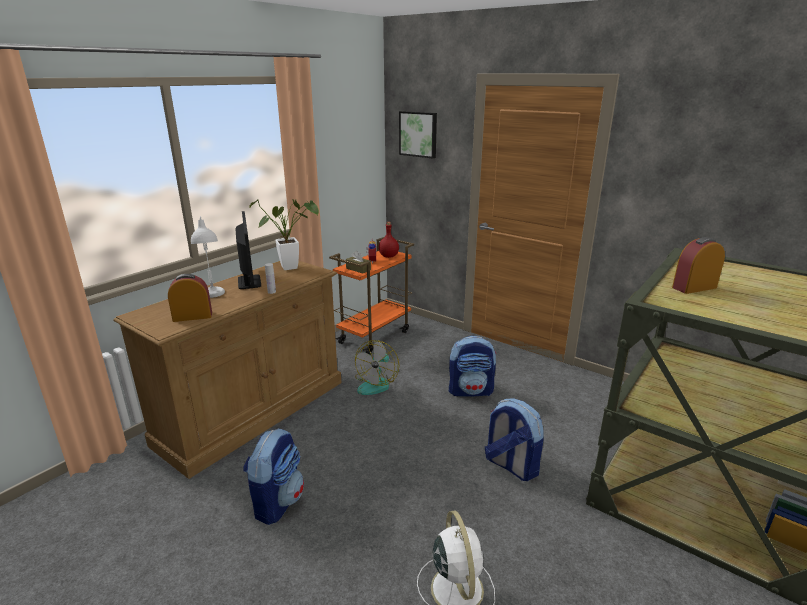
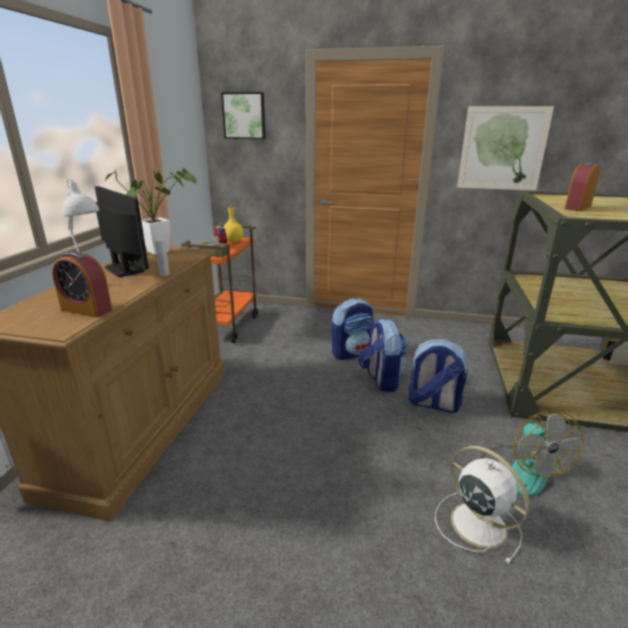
camera: 25 degrees left, 0 degrees up
alarm clock [168,274,212,322] -> alarm clock turned 120 degrees counterclockwise [52,251,113,317]
backpack [244,428,304,525] -> backpack moved to [358,319,407,392]
fan [355,340,399,395] -> fan moved to [481,411,584,496]
red bottle [379,222,399,258] -> yellow bottle [223,205,243,242]
none -> picture [457,106,554,191]

